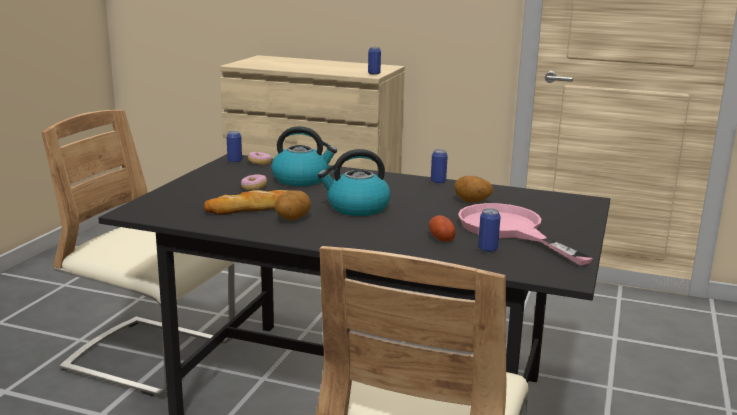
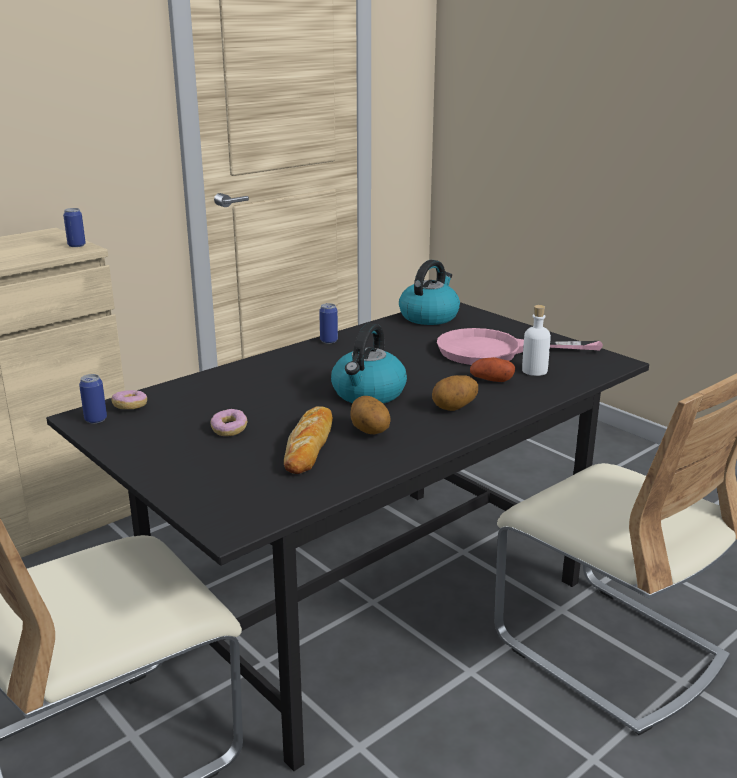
camera: 60 degrees left, 5 degrees up
kettle [271,126,337,186] -> kettle moved to [399,260,460,325]
potato [454,176,493,202] -> potato moved to [432,375,478,411]
can [478,208,500,252] -> white bottle [522,305,551,376]

